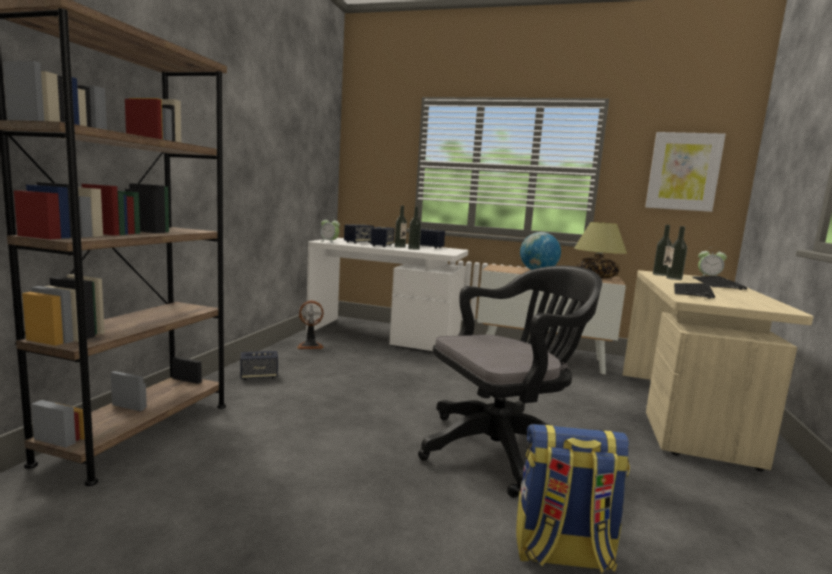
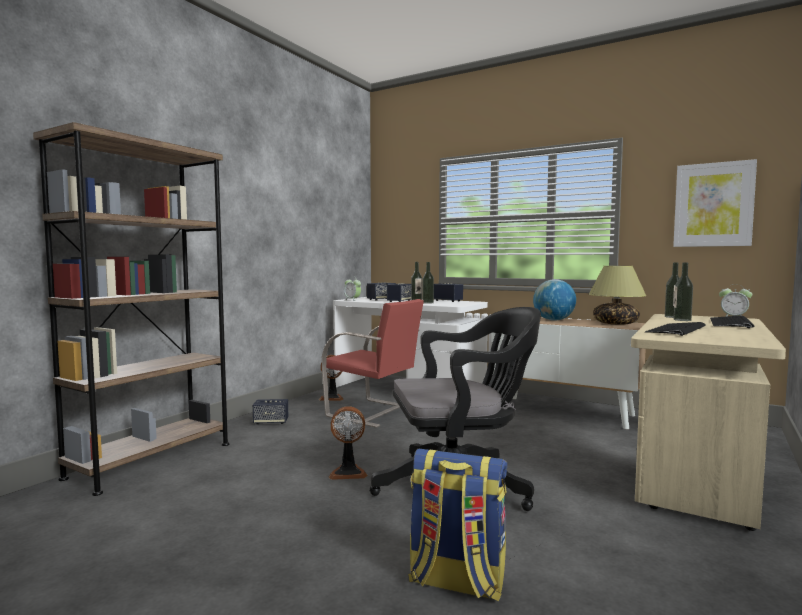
camera: 15 degrees right, 5 degrees down
none -> red chair [322,299,424,428]
none -> fan [329,406,368,480]

